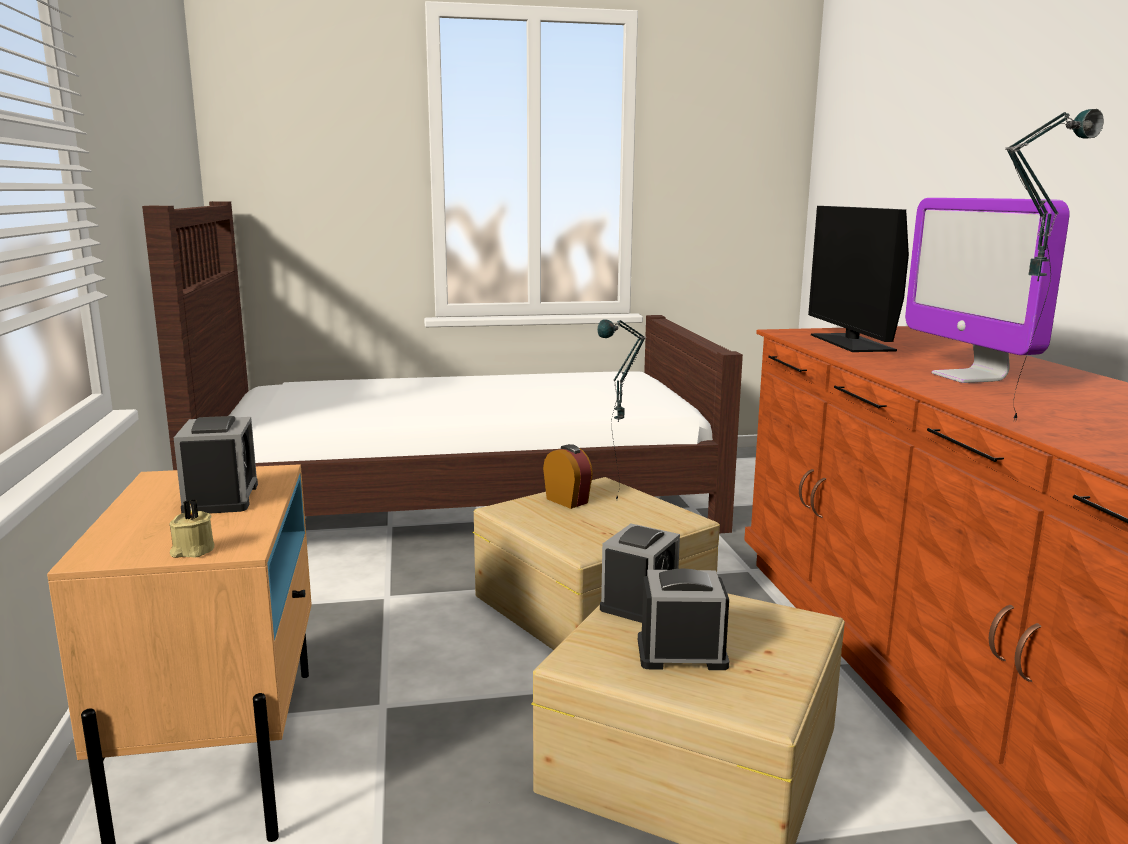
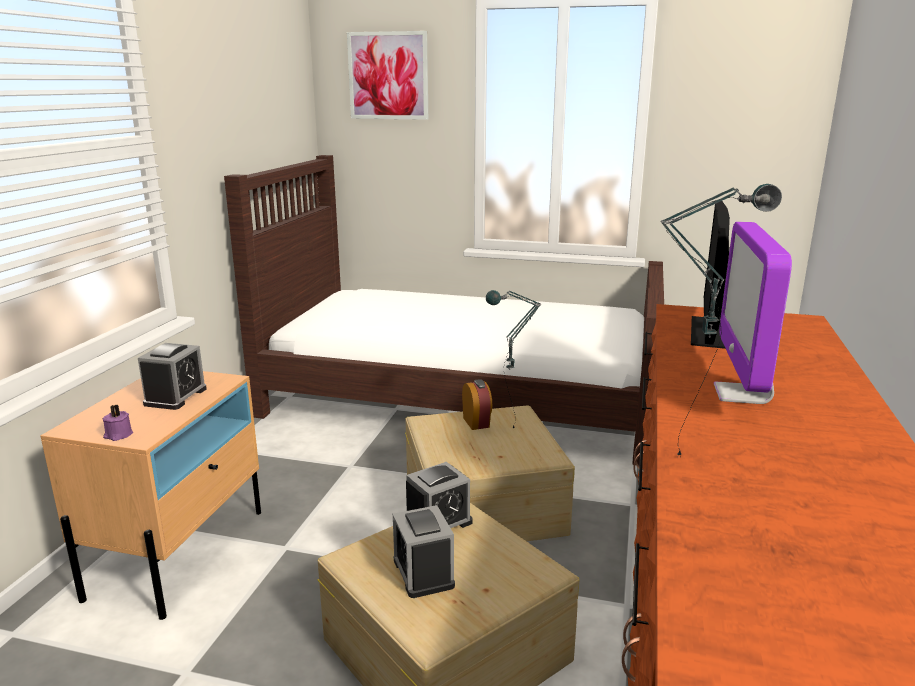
camera: 25 degrees right, 5 degrees up
beige candle [169,499,215,558] -> purple candle [103,405,133,441]
alarm clock [638,568,729,670] -> alarm clock turned 135 degrees counterclockwise [393,505,455,598]
none -> picture [347,31,428,120]

